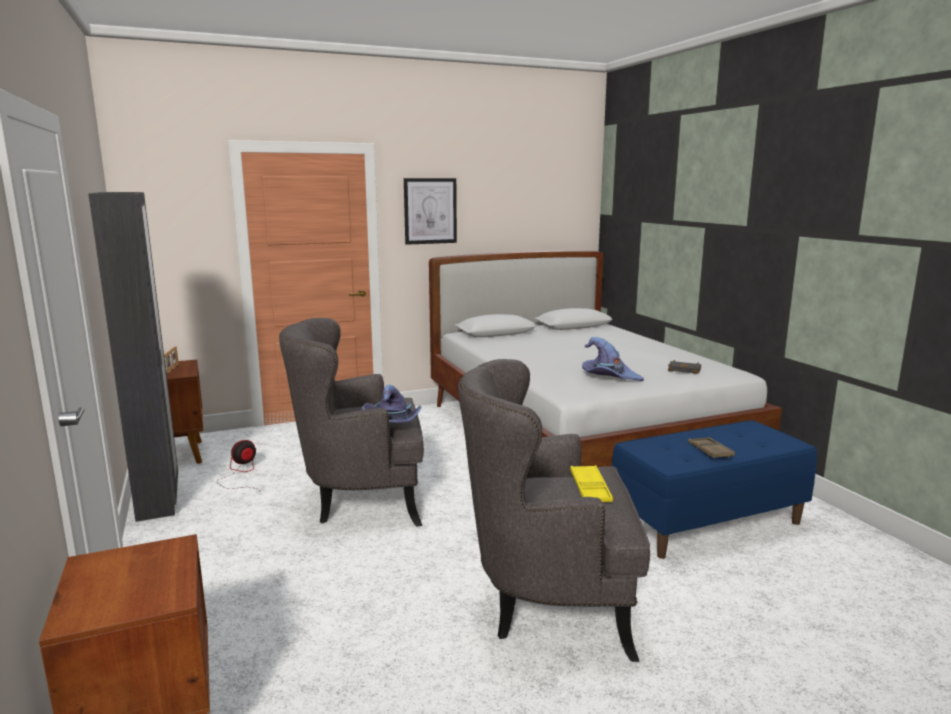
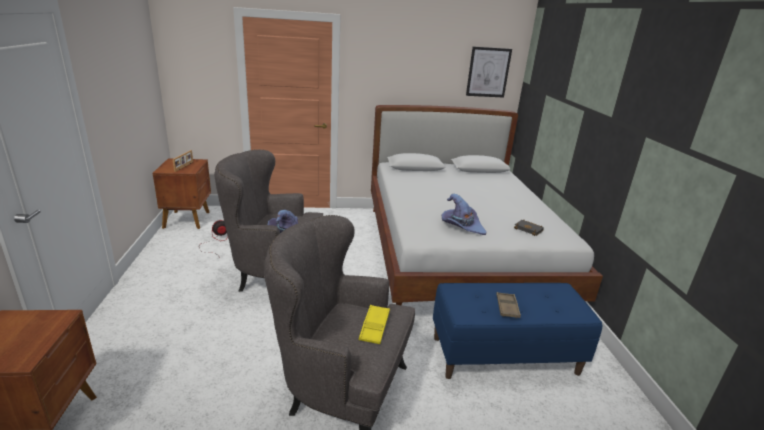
camera: 15 degrees right, 10 degrees up
black wardrobe [88,192,178,522] -> none
picture [404,178,457,245] -> picture moved to [466,47,512,98]

